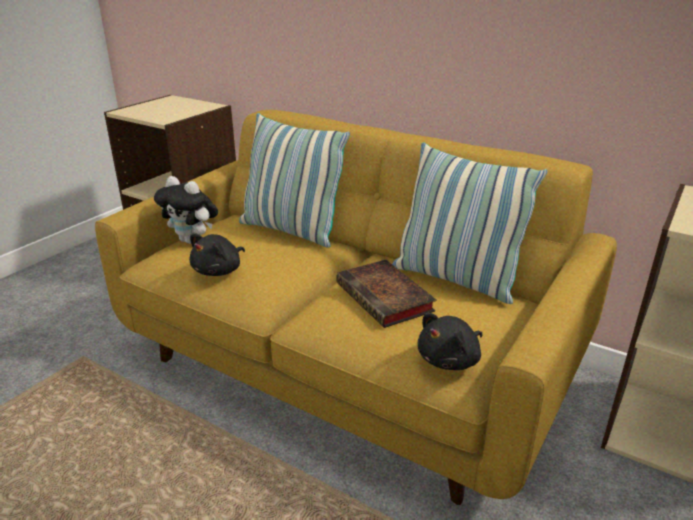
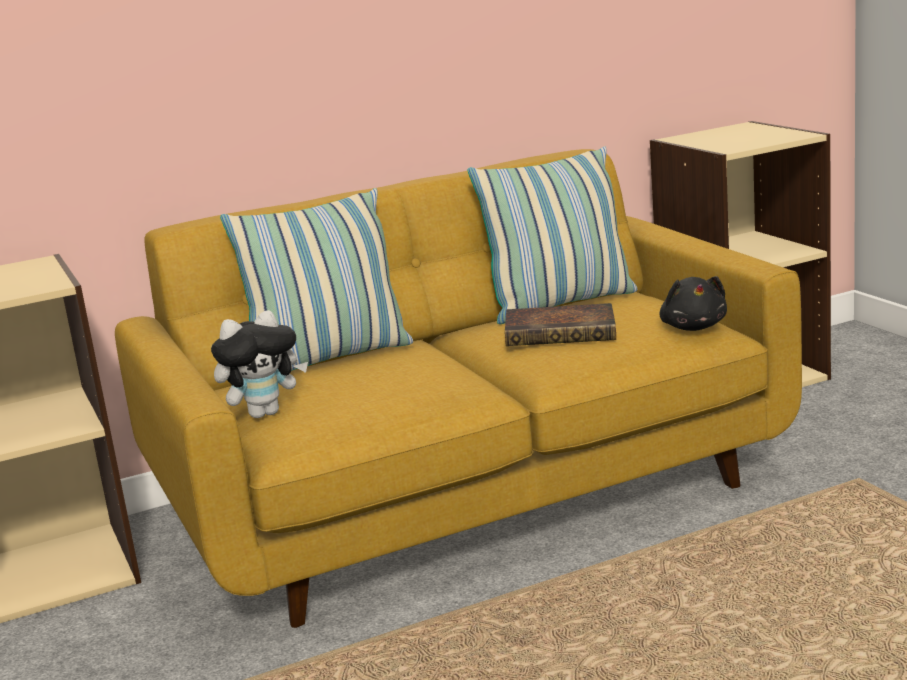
camera: 55 degrees left, 10 degrees down
black plush toy [189,233,245,276] -> none

